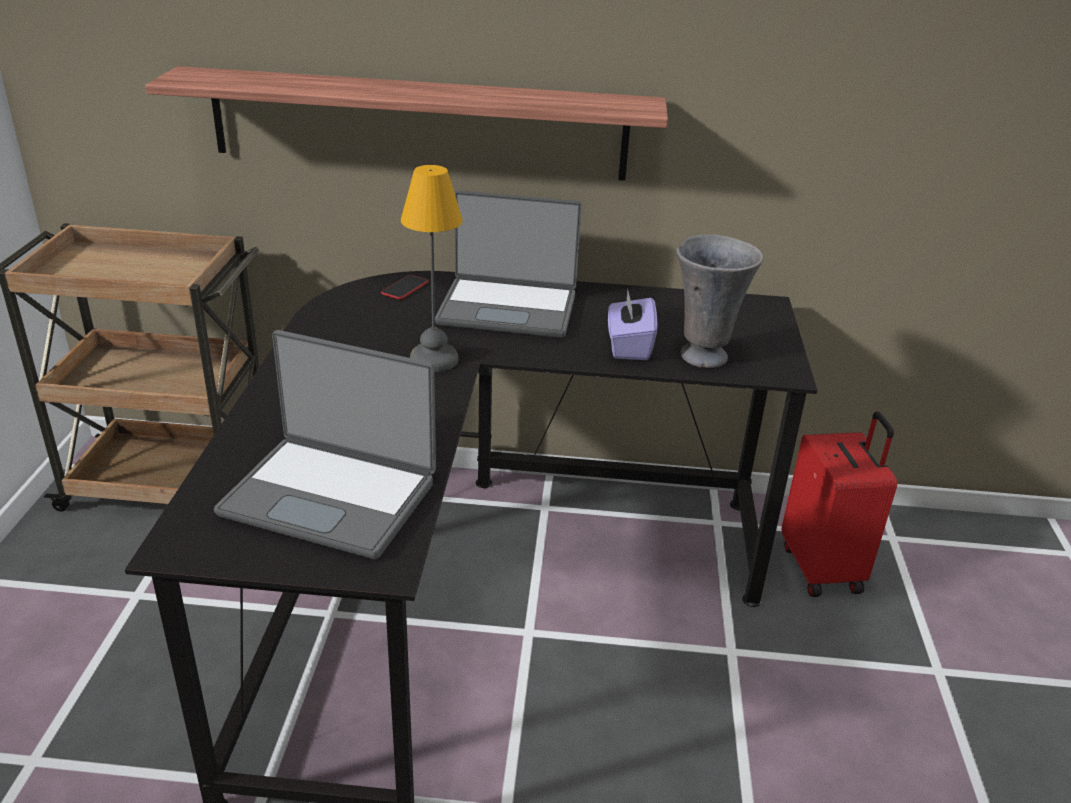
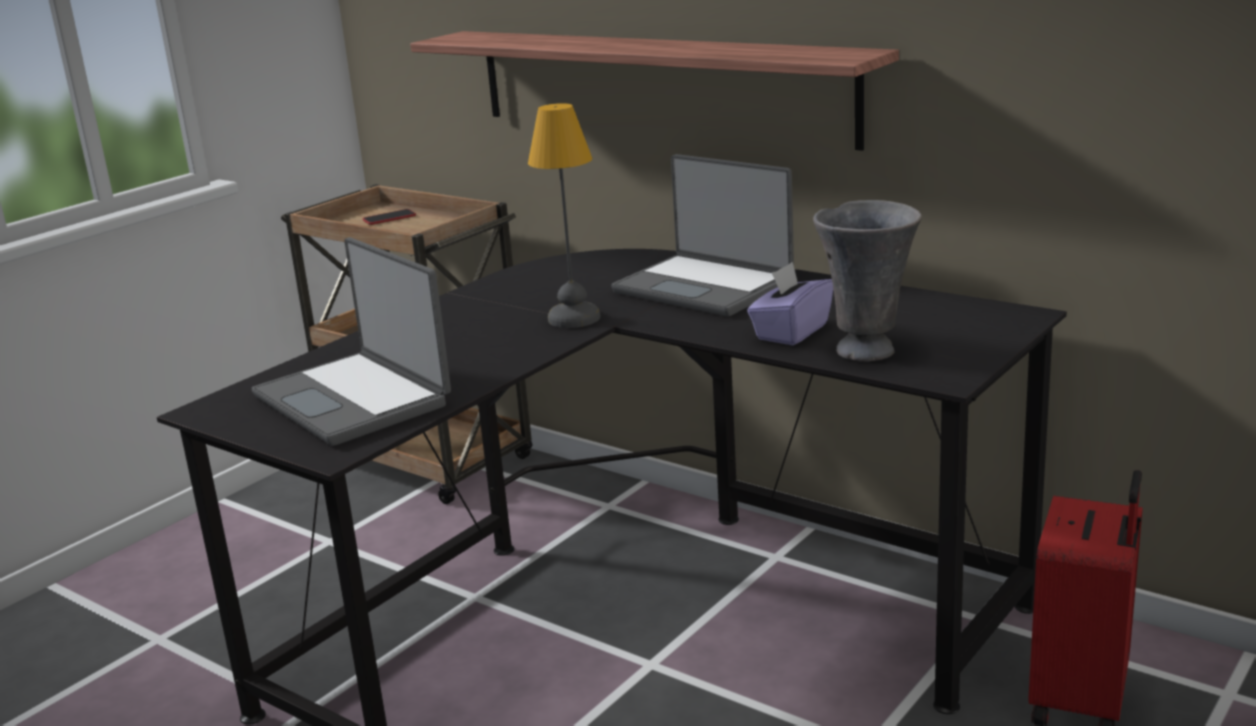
camera: 35 degrees right, 10 degrees down
phone [381,275,429,300] -> phone moved to [363,209,416,225]

